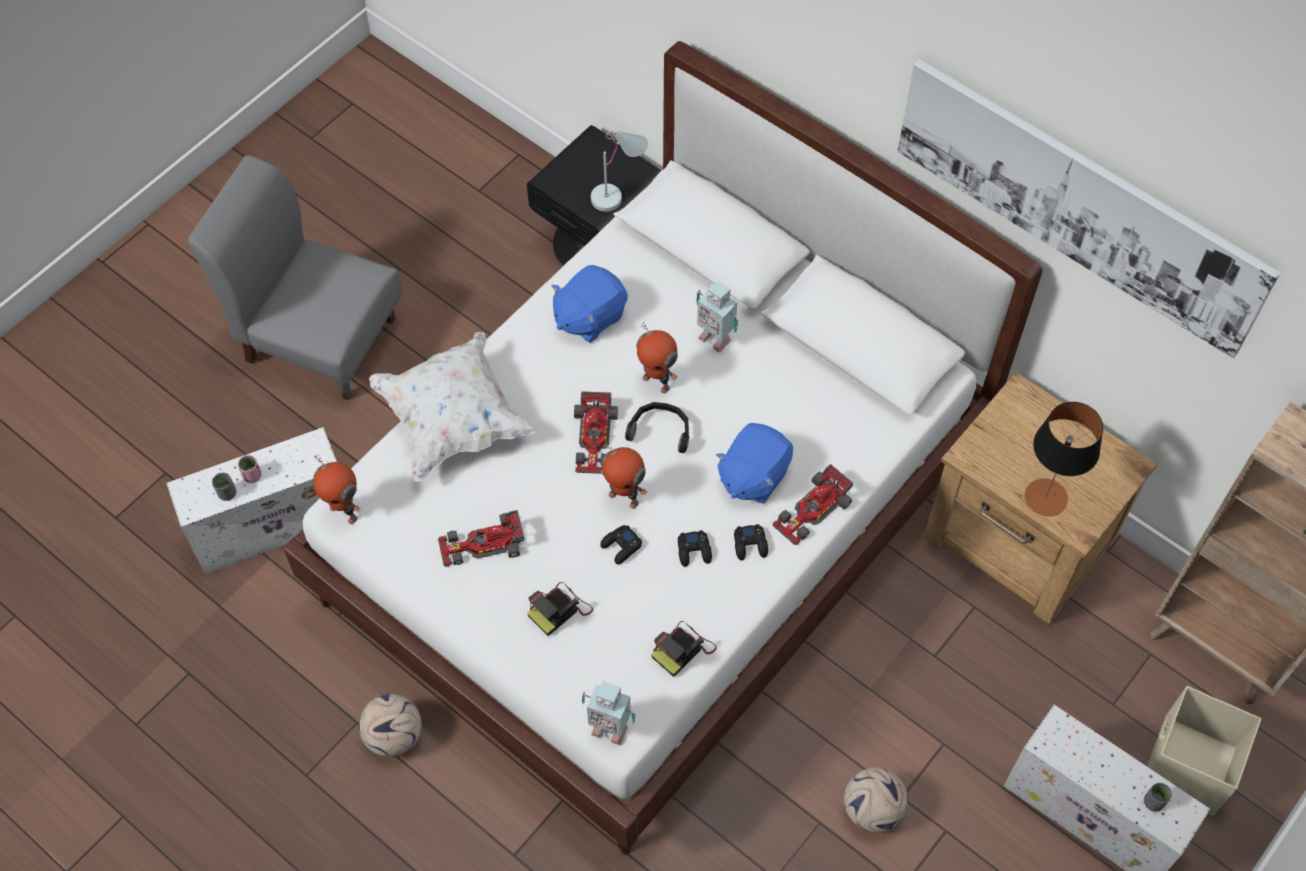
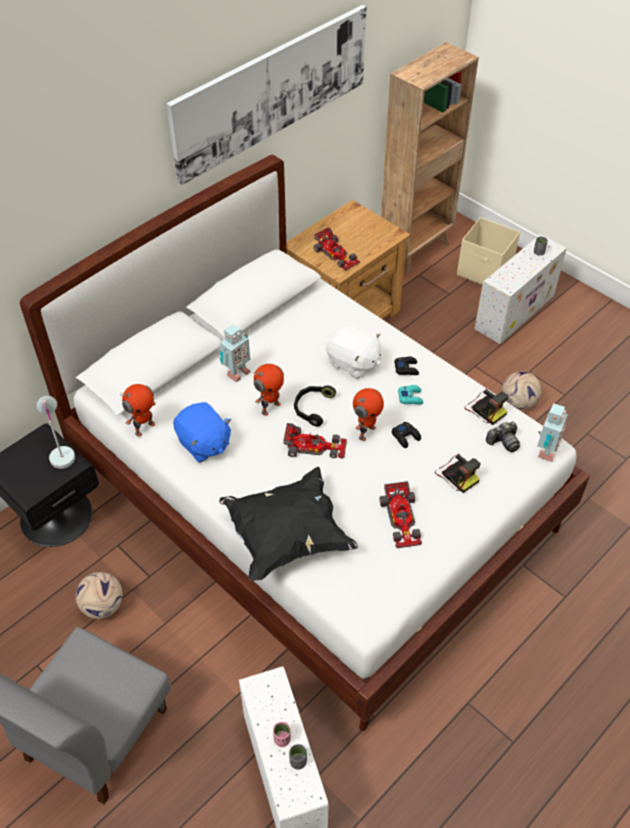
camera: 85 degrees left, 10 degrees down
toy robot [313,455,361,524] -> toy robot moved to [120,384,156,437]
football [359,694,422,756] -> football moved to [76,572,122,619]
white pillow [369,332,537,482] -> black pillow [219,467,358,581]
black game controller [678,530,712,567] -> turquoise game controller [398,385,423,404]
blue plush toy [716,423,793,504] -> white plush toy [326,323,381,379]
toy car [773,464,853,545] -> toy car moved to [314,227,360,270]
table lamp [1025,402,1103,516] -> none
none -> camera [486,422,520,452]

